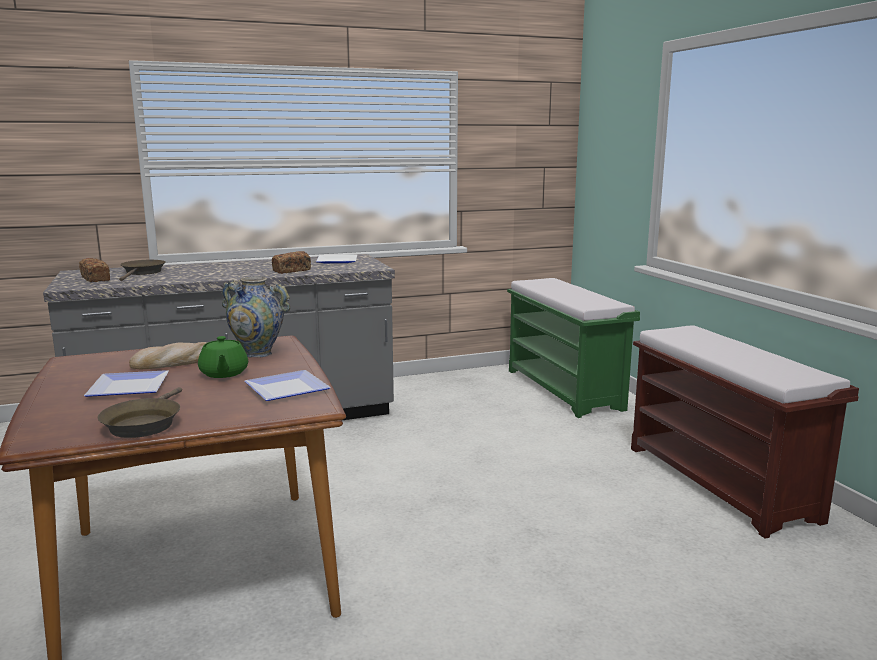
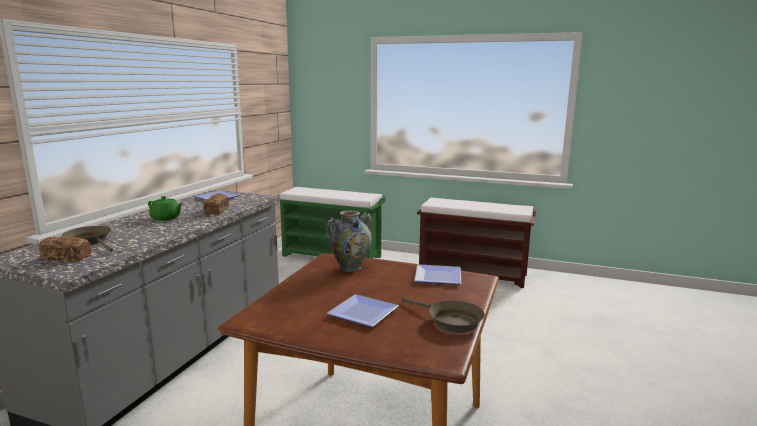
camera: 50 degrees left, 0 degrees up
bread [129,342,207,369] -> none
green teapot [198,336,248,378] -> green teapot moved to [148,196,183,221]

